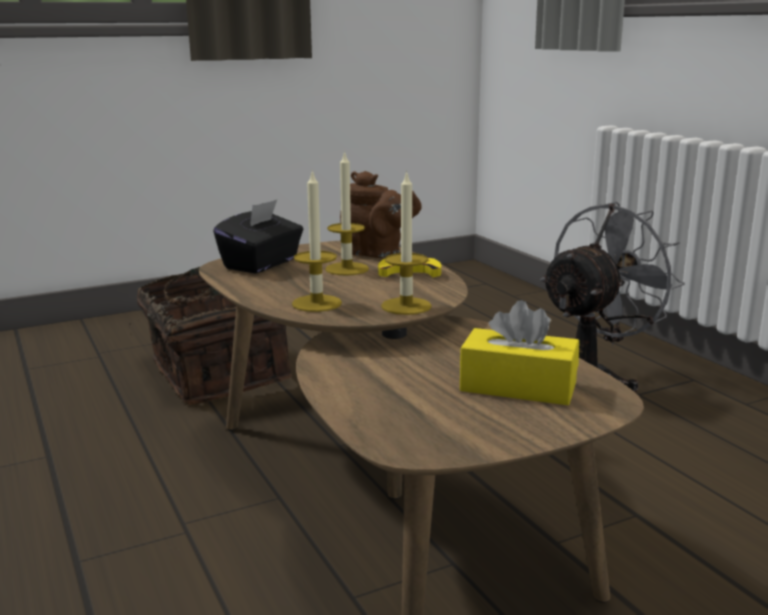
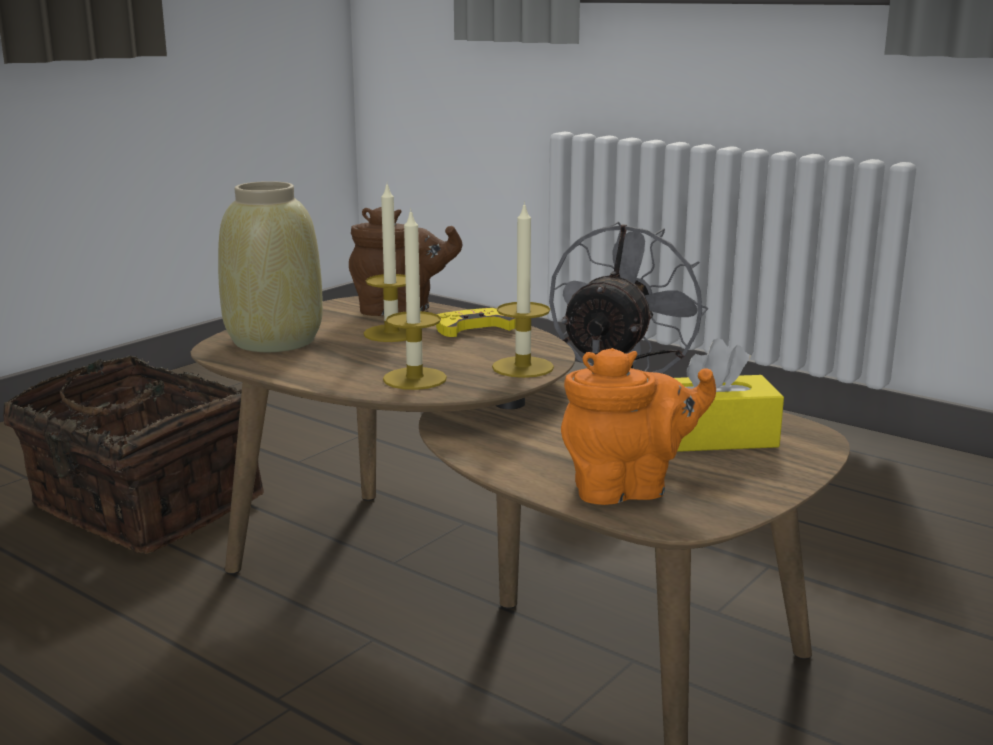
camera: 25 degrees left, 0 degrees up
black tissue box [213,200,303,274] -> beige vase [218,181,323,352]
none -> orange teapot [561,348,716,505]

